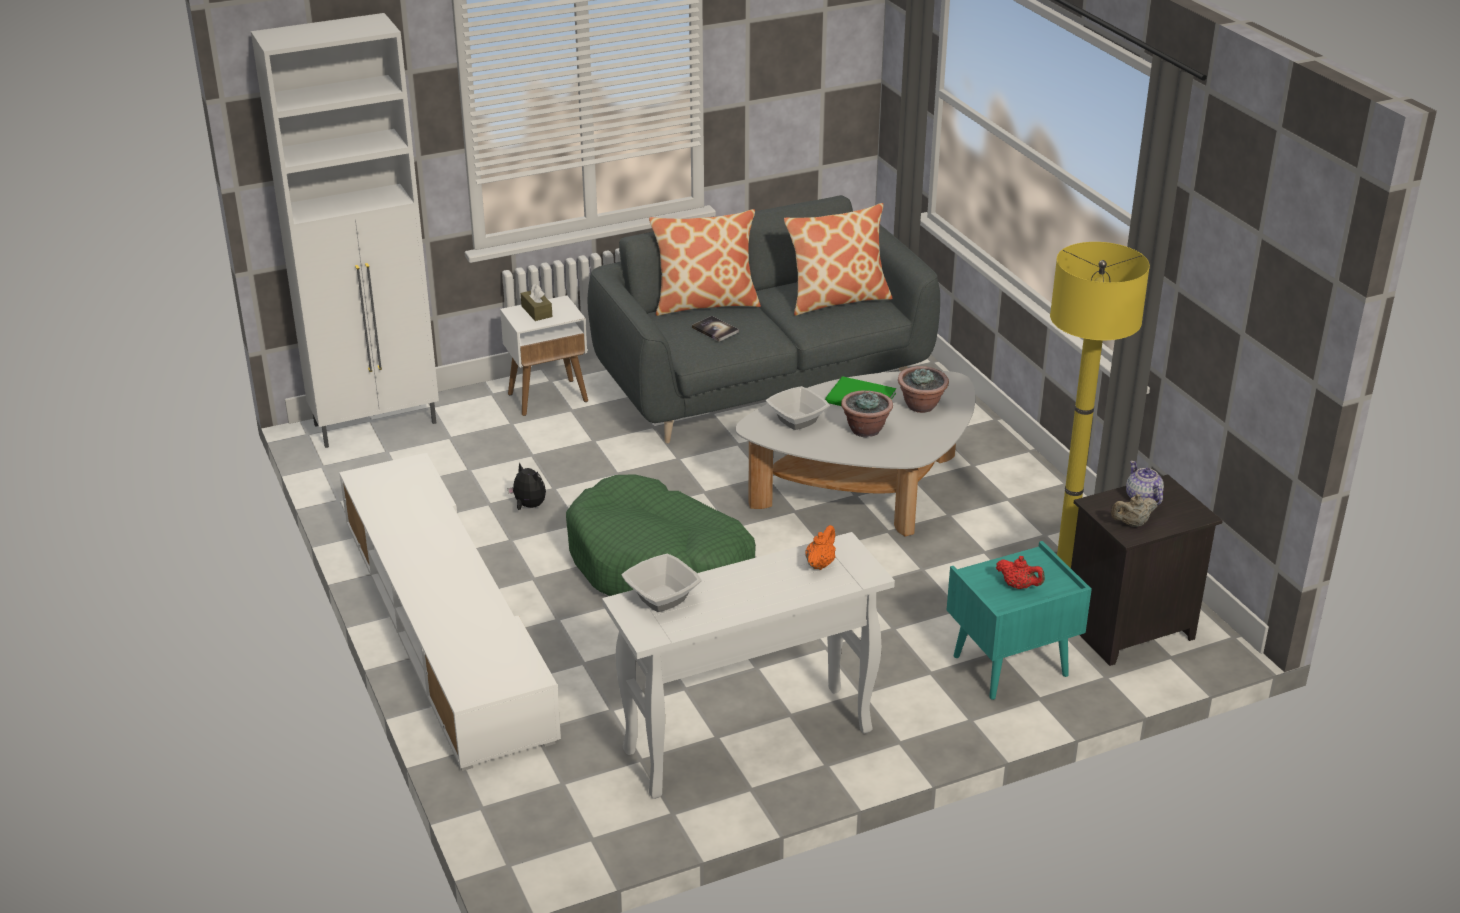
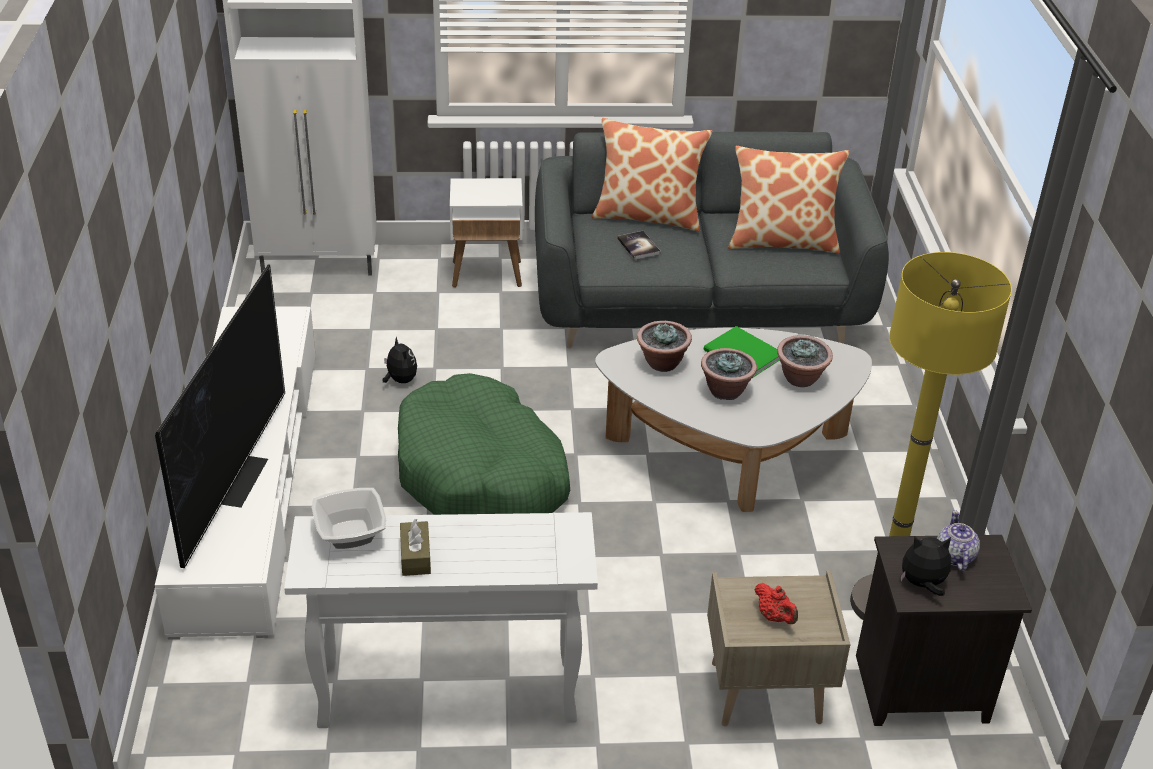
camera: 20 degrees right, 5 degrees up
brown tissue box [521,284,552,321] -> brown tissue box moved to [400,519,431,576]
bowl [766,386,830,430] -> potted plant [637,321,692,372]
orange teapot [805,525,836,570] -> none
turquoise nightstand [947,541,1092,700] -> beige nightstand [707,570,851,726]
beige teapot [1111,494,1157,527] -> plush toy [901,537,951,596]
none -> television [155,264,285,568]

